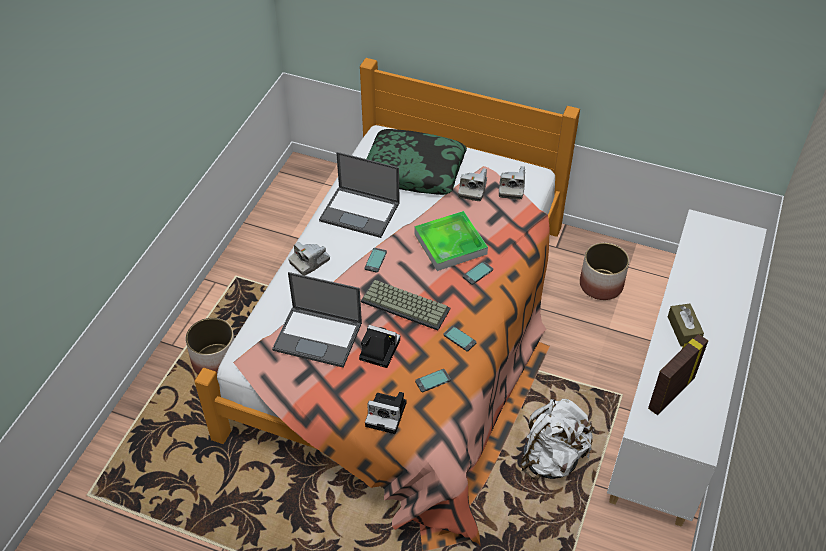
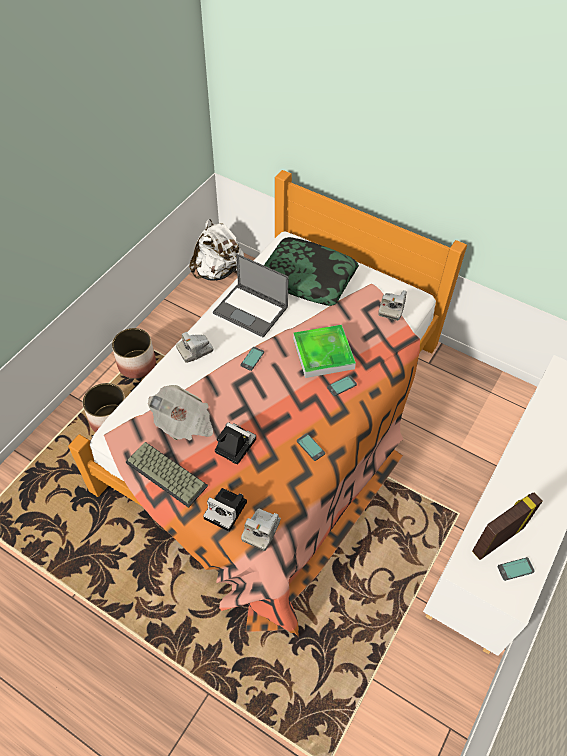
camera: 10 degrees right, 5 degrees up
laptop [272,272,362,368] -> newspaper [148,385,213,440]
keyboard [361,280,450,331] -> keyboard moved to [126,442,208,508]
phone [415,369,451,392] -> phone moved to [497,557,535,581]
camera [458,168,487,201] -> camera moved to [241,508,281,551]
white backpack [520,399,594,480] -> white backpack moved to [189,219,244,281]
planter [580,243,629,300] -> planter moved to [112,328,156,379]
brown tissue box [668,304,704,347] -> none

